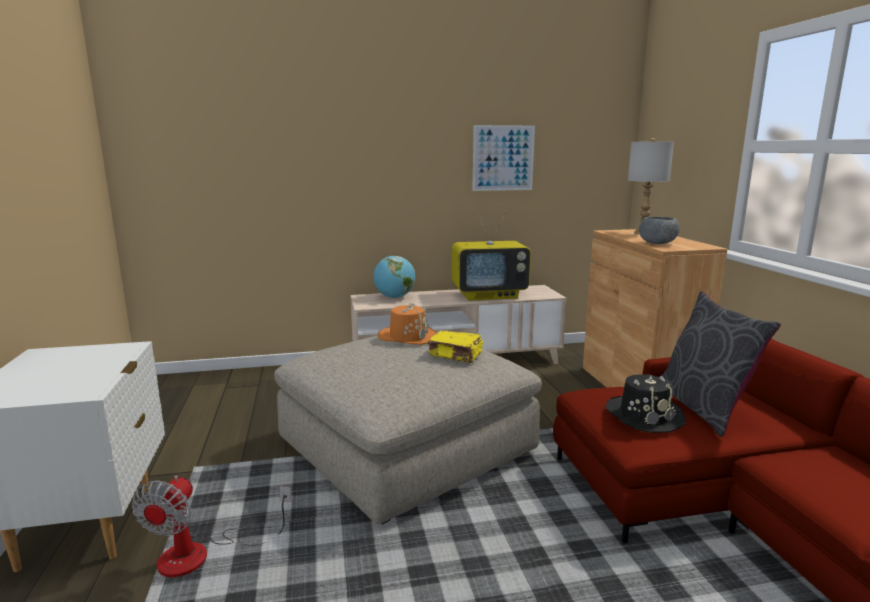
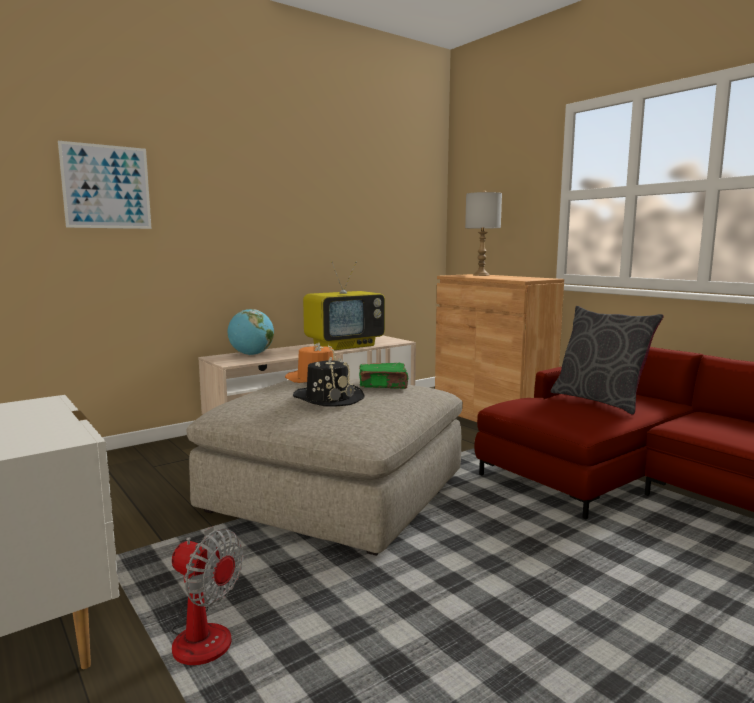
camera: 25 degrees left, 5 degrees down
fan [132,476,291,577] -> fan turned 45 degrees counterclockwise [171,526,243,665]
yellow book [427,330,483,363] -> green book [359,363,409,389]
picture [472,125,535,191] -> picture moved to [58,141,152,229]
black hat [606,374,686,433] -> black hat moved to [293,357,365,407]
grey bowl [639,217,680,244] -> none

